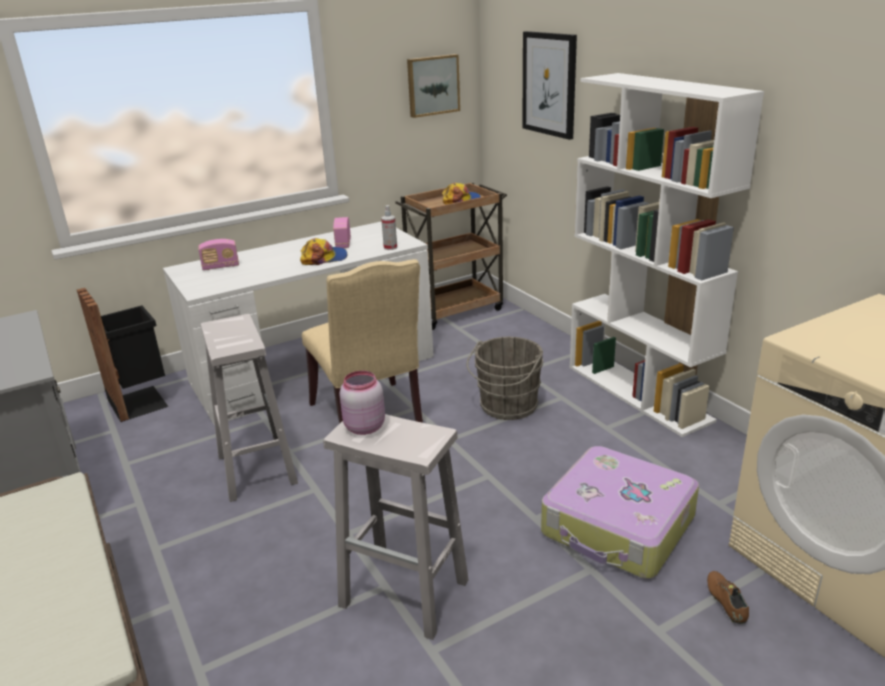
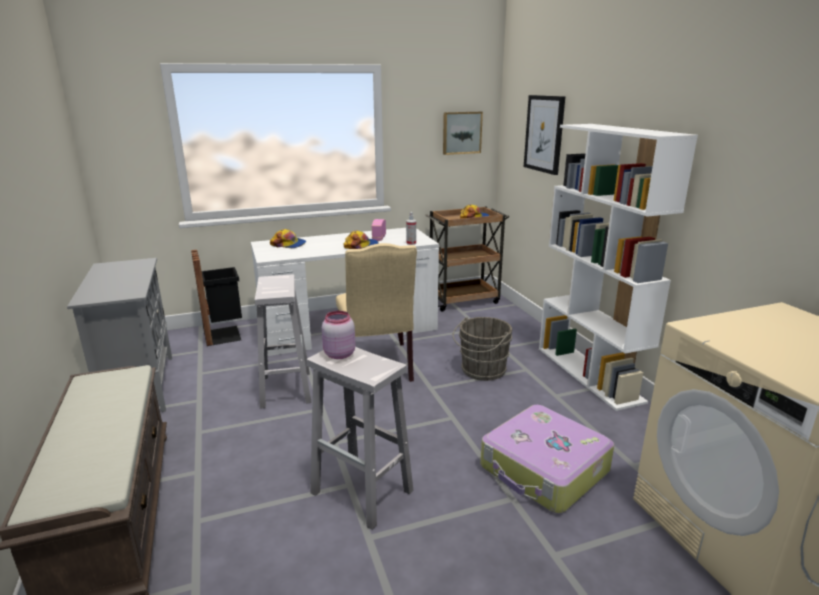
camera: 10 degrees right, 5 degrees down
radio [198,239,239,270] -> cap [270,229,306,248]
brown shoe [707,571,749,624] -> none

